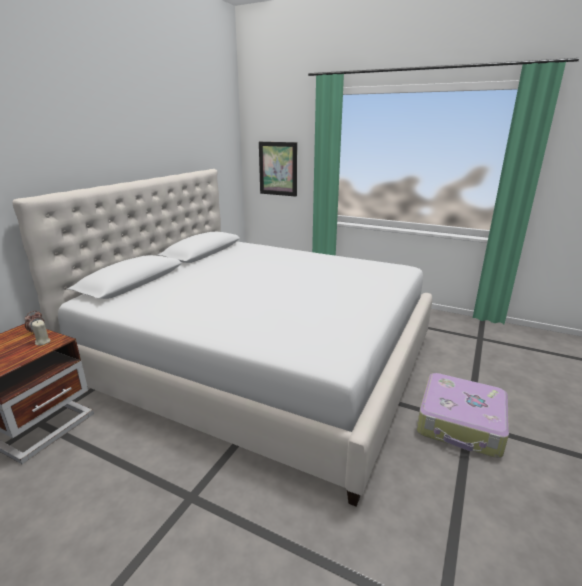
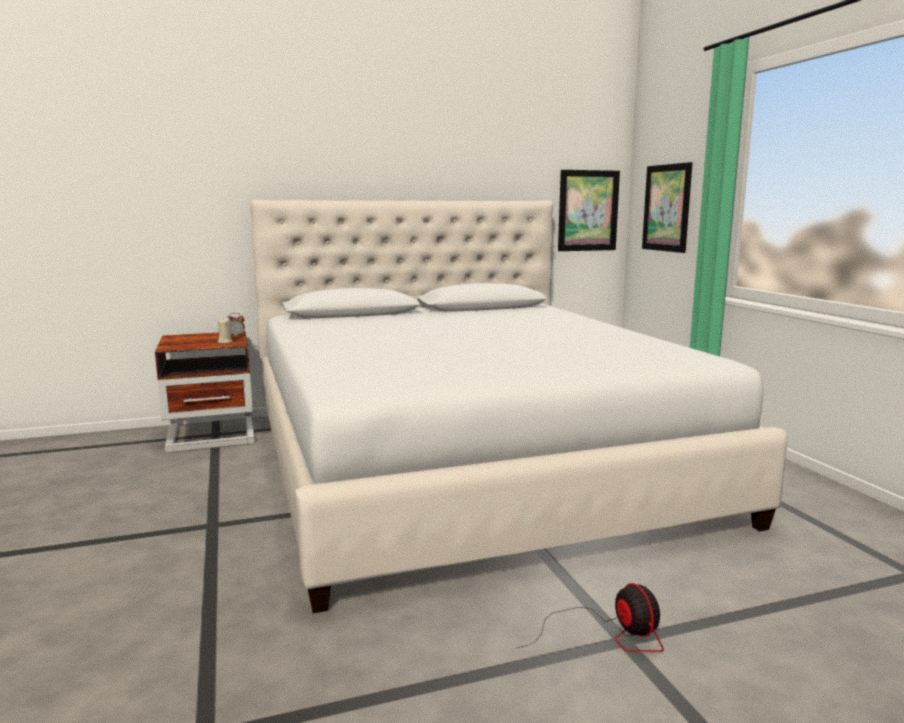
camera: 45 degrees right, 10 degrees down
suitcase [417,373,509,458] -> fan [517,583,664,651]
none -> picture [558,170,620,251]

